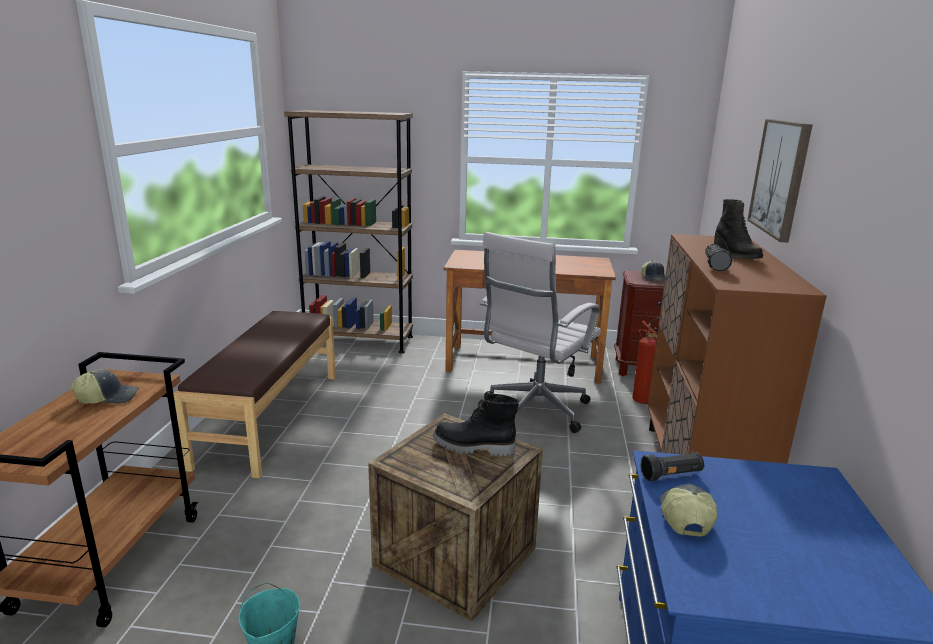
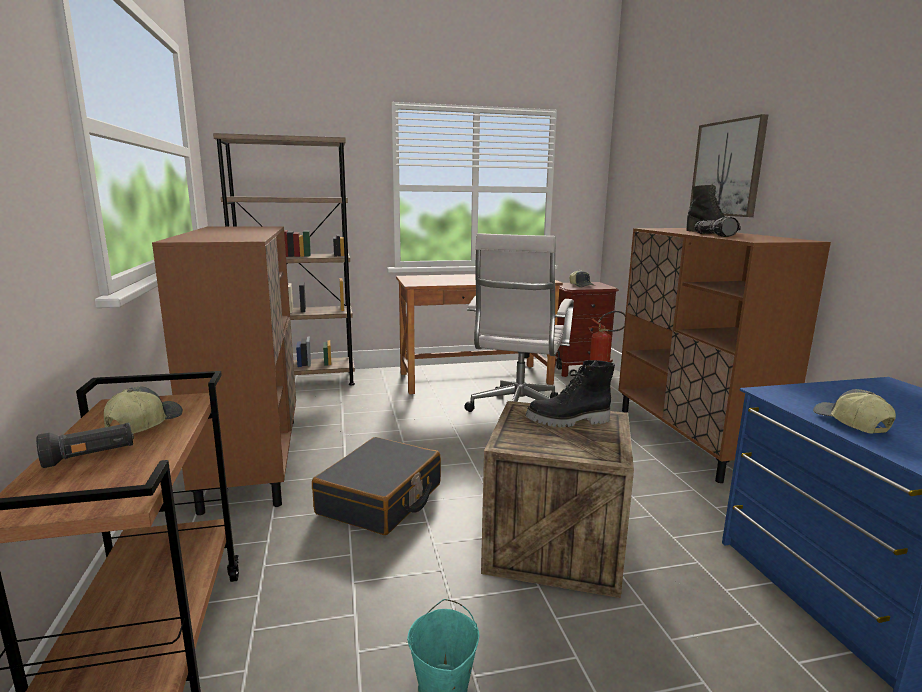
camera: 20 degrees left, 5 degrees down
cap [70,369,139,404] -> cap turned 45 degrees counterclockwise [104,387,183,434]
brown bench [173,311,336,478] -> brown cabinet [152,226,296,515]
black flashlight [640,452,705,481] -> black flashlight moved to [36,422,134,468]
none -> black suitcase [312,437,441,535]

